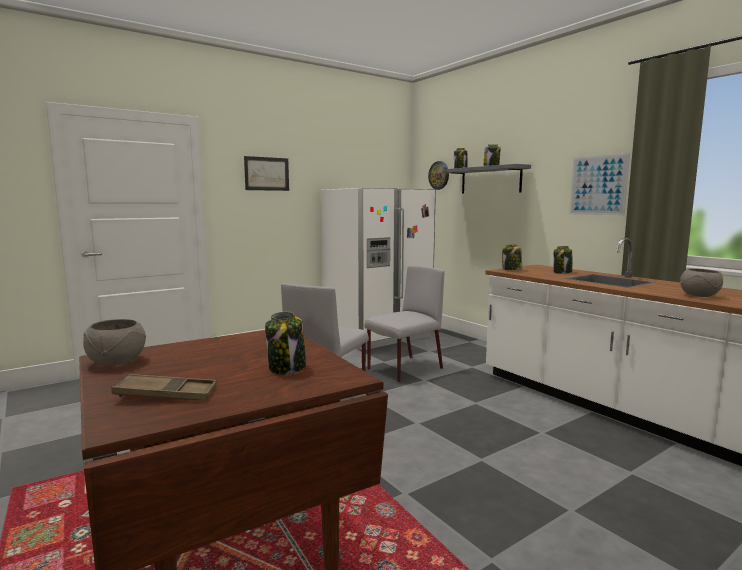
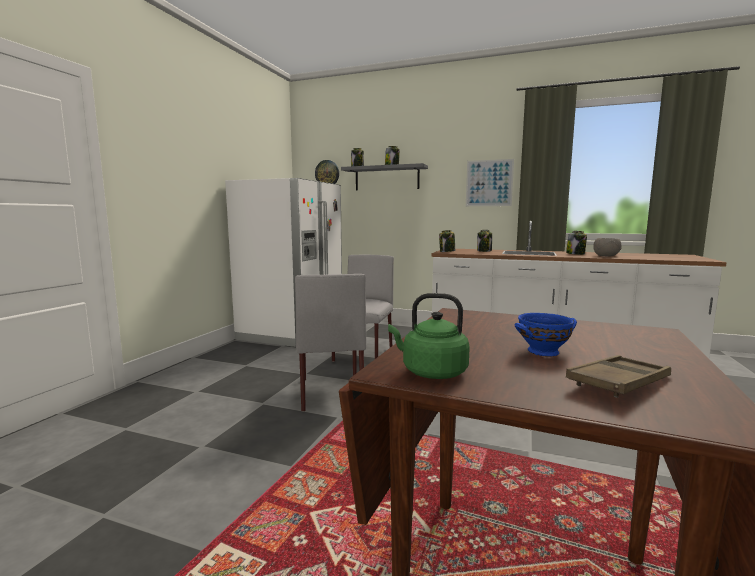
camera: 35 degrees left, 0 degrees up
grey bowl [83,319,146,366] -> green kettle [388,293,470,379]
picture [244,156,289,191] -> none
jar [265,312,306,375] -> jar moved to [566,231,587,255]
none -> blue bowl [514,313,577,357]

